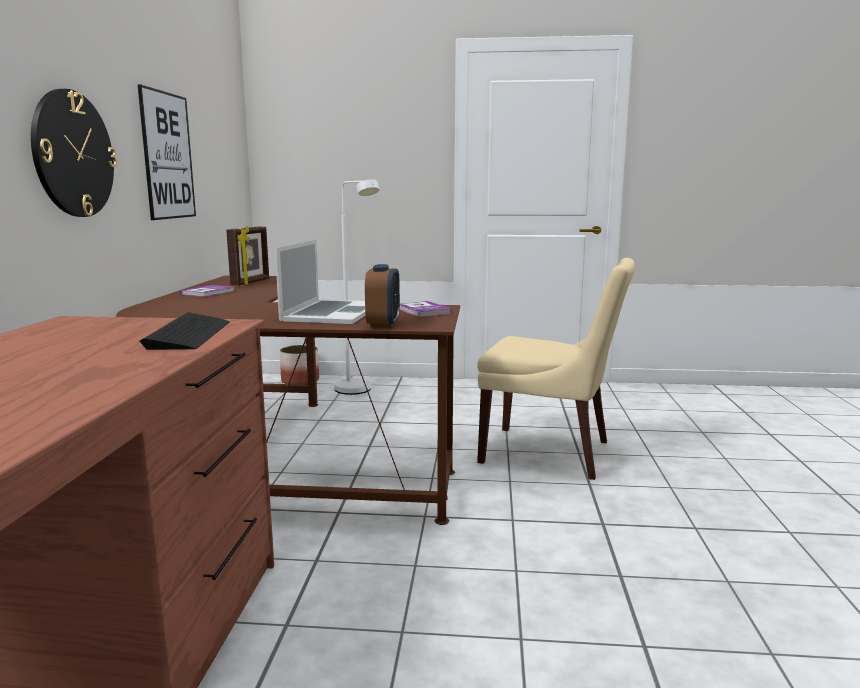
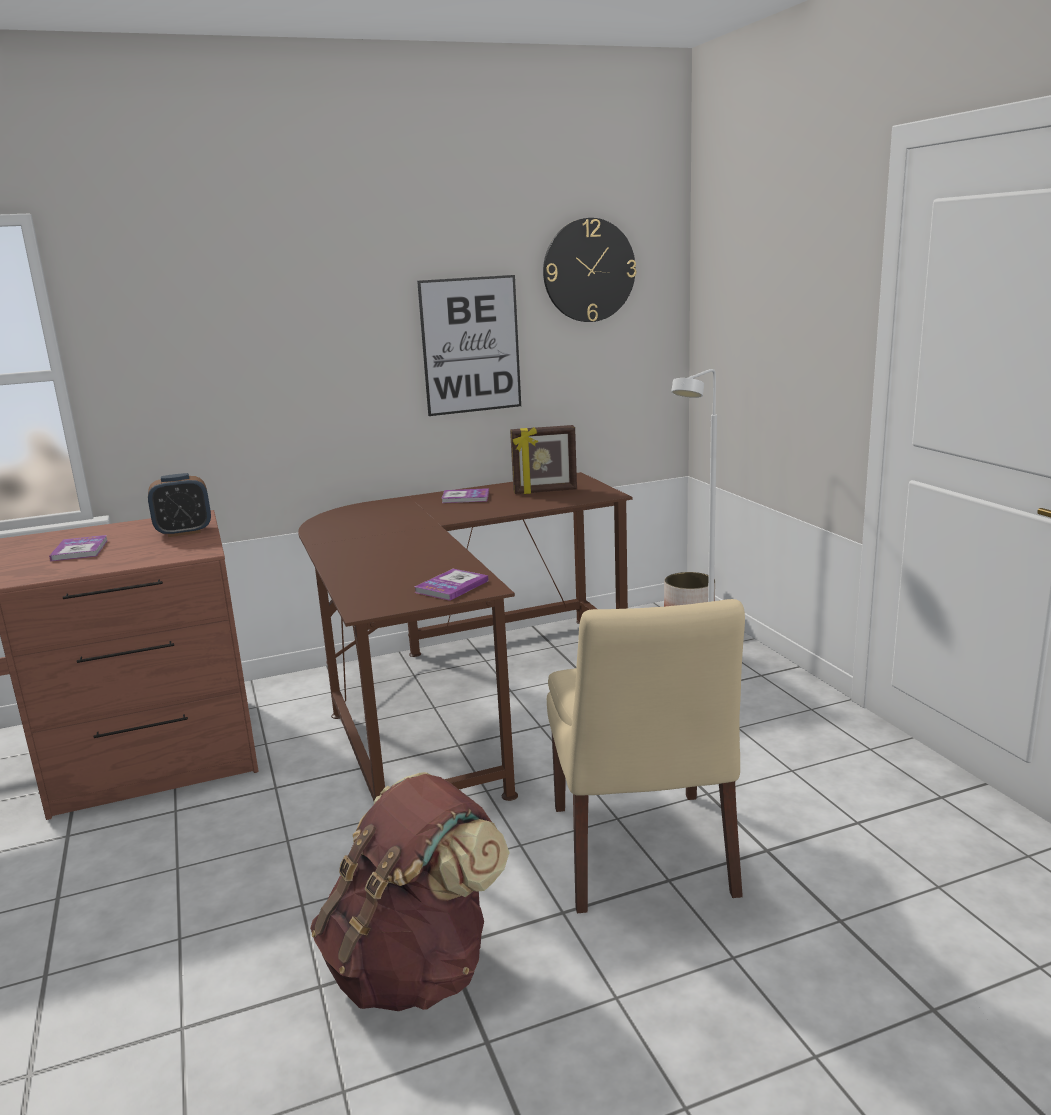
camera: 65 degrees right, 5 degrees up
wall clock [31,89,117,217] -> wall clock moved to [543,218,636,322]
keyboard [139,312,230,350] -> none
laptop [275,240,366,324] -> none
alarm clock [365,264,400,328] -> alarm clock moved to [148,473,211,537]
none -> book [49,535,108,561]
none -> brown backpack [310,772,510,1011]

